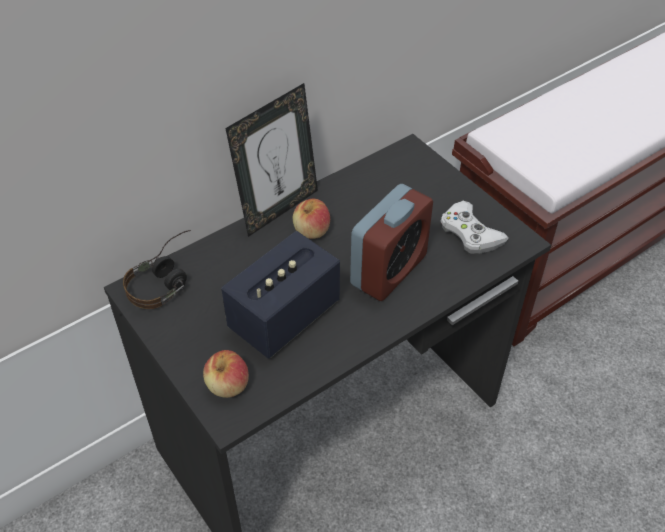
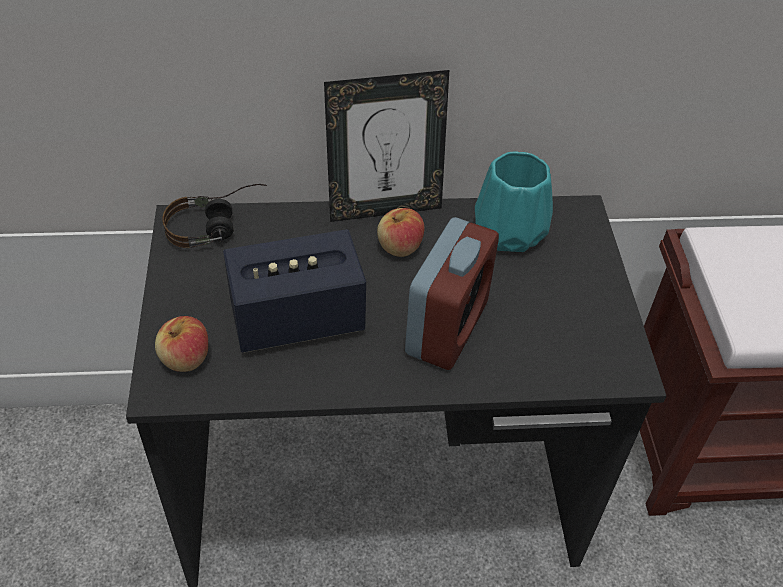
camera: 30 degrees right, 0 degrees up
alarm clock [350,184,433,301] -> alarm clock turned 45 degrees counterclockwise [405,217,499,370]
white game controller [440,201,509,254] -> none
none -> turquoise vase [475,151,553,252]

